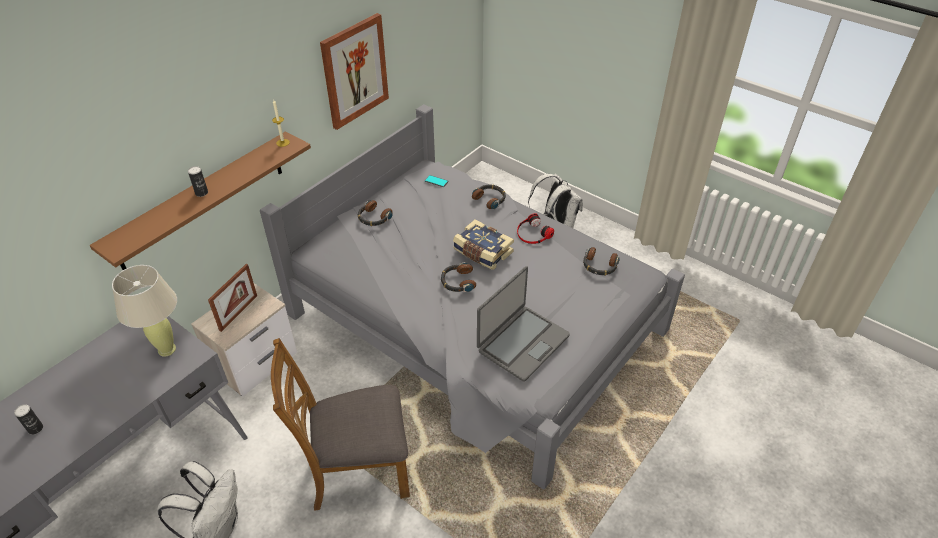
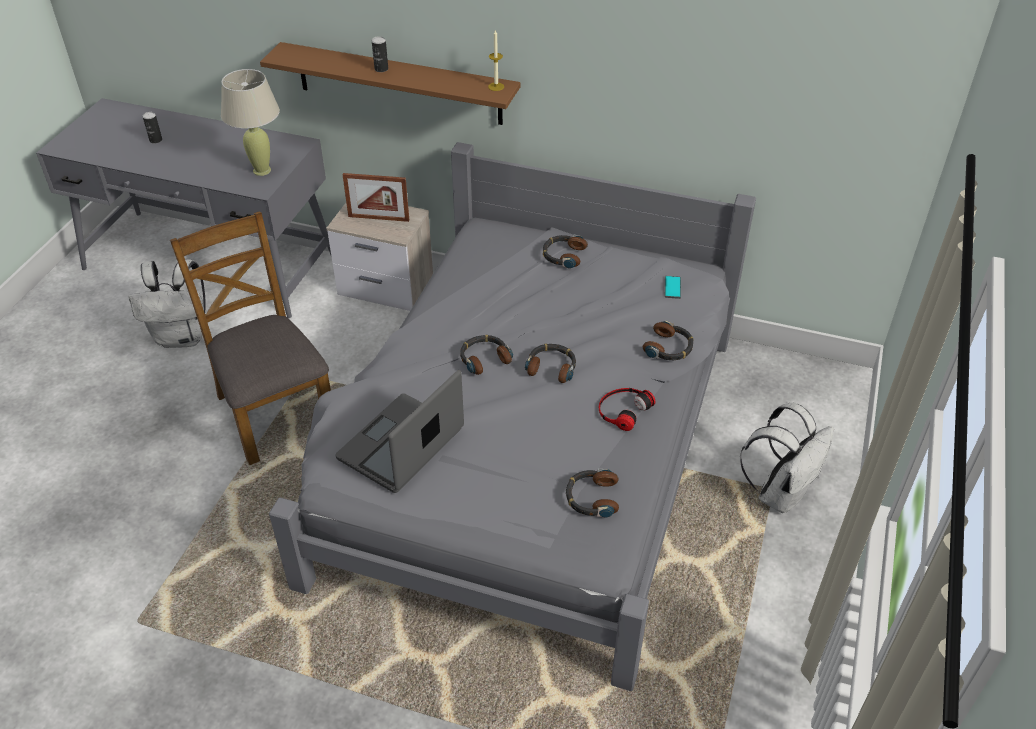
camera: 70 degrees right, 0 degrees up
picture [320,13,389,130] -> none
book [453,220,514,270] -> headphones [525,344,576,383]
laptop [477,266,570,382] -> laptop turned 105 degrees clockwise [336,370,464,493]

